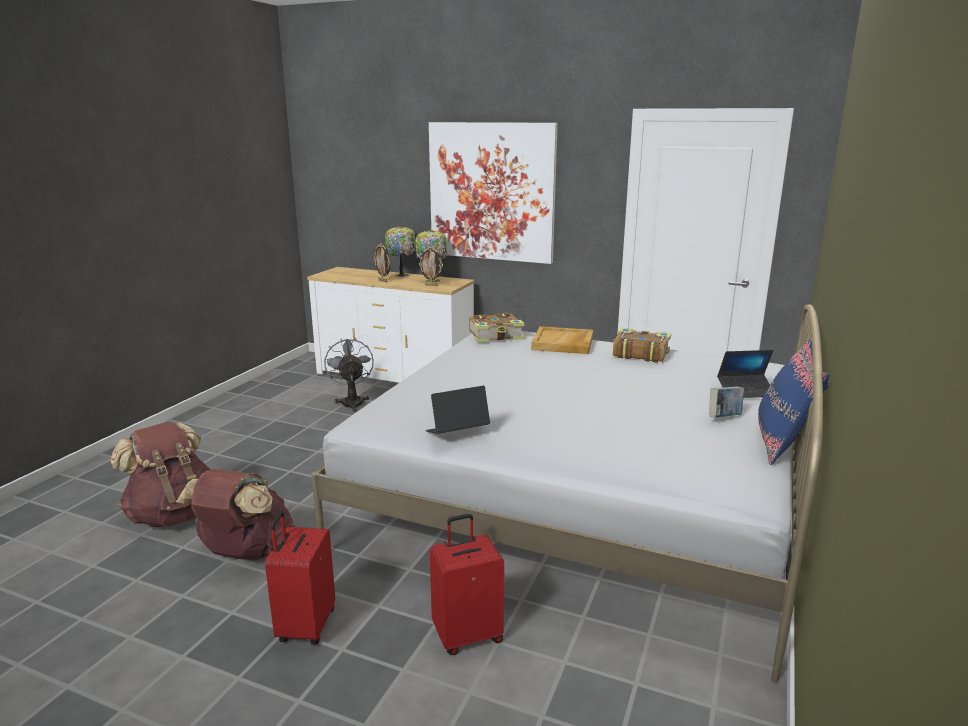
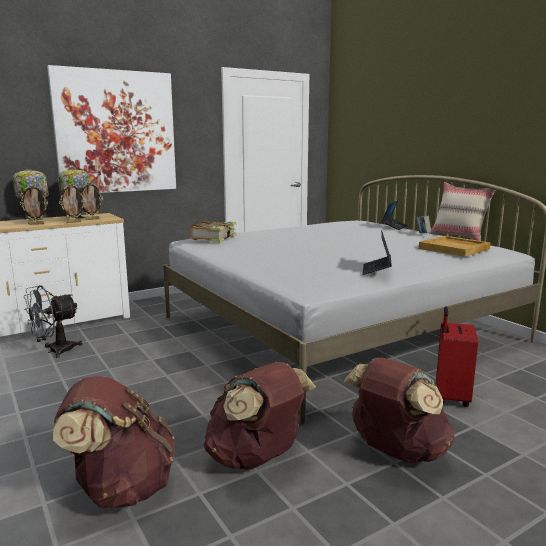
camera: 55 degrees left, 5 degrees down
red suitcase [265,511,335,645] -> brown backpack [343,358,455,463]
grey fan [324,338,374,412] -> grey fan turned 60 degrees counterclockwise [24,285,82,358]
beige tray [531,326,593,354] -> beige tray moved to [419,236,491,257]
book [613,328,671,363] -> none
blue pillow [758,340,829,465] -> beige pillow [430,182,495,241]
none -> picture frame [59,183,86,223]

